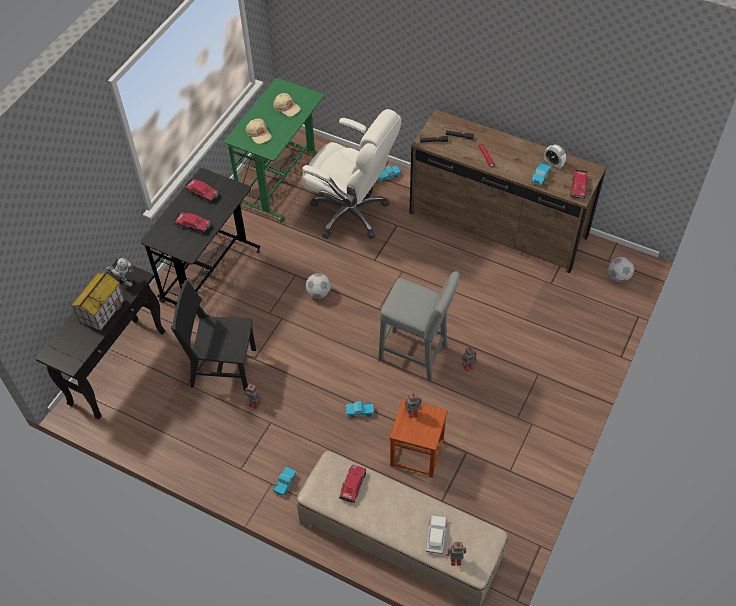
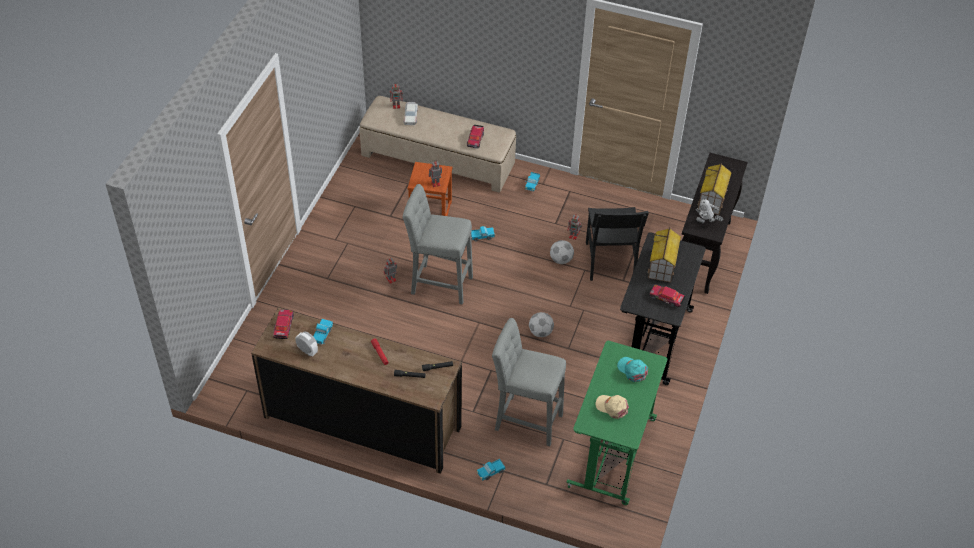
camera: 170 degrees right, 5 degrees down
black chair [171,280,256,391] -> black chair turned 90 degrees clockwise [586,207,649,281]
toy car [174,212,211,234] -> toy house [648,227,681,283]
beige cap [246,119,272,144] -> turquoise cap [617,357,648,382]
white office chair [301,109,401,239] -> grey stool [492,318,566,446]
football [608,257,634,282] -> football moved to [550,240,574,264]

